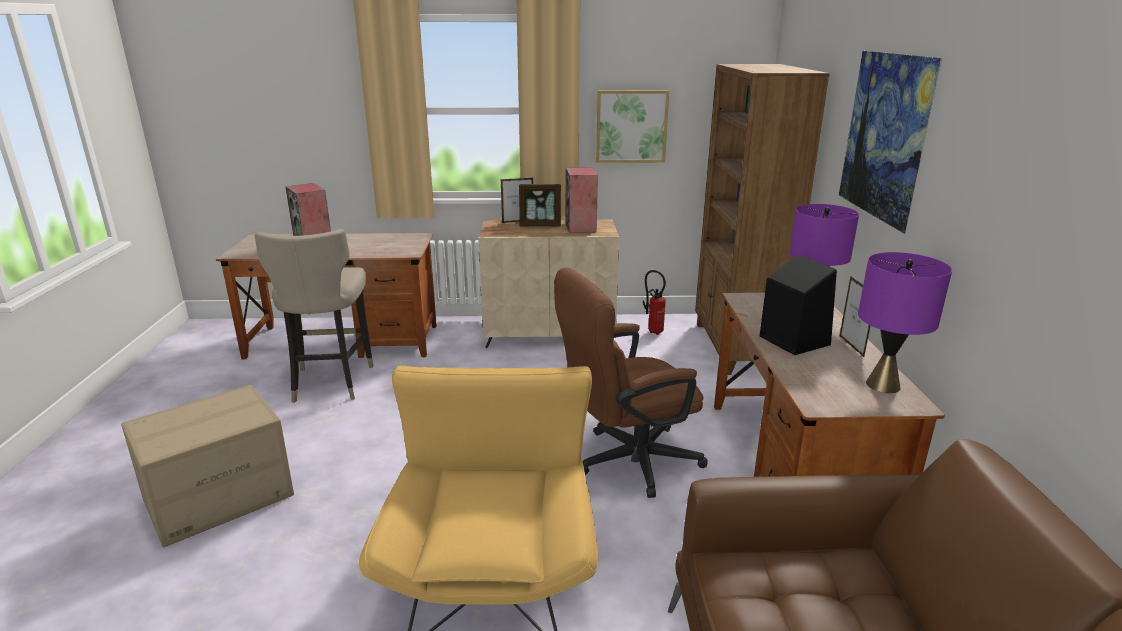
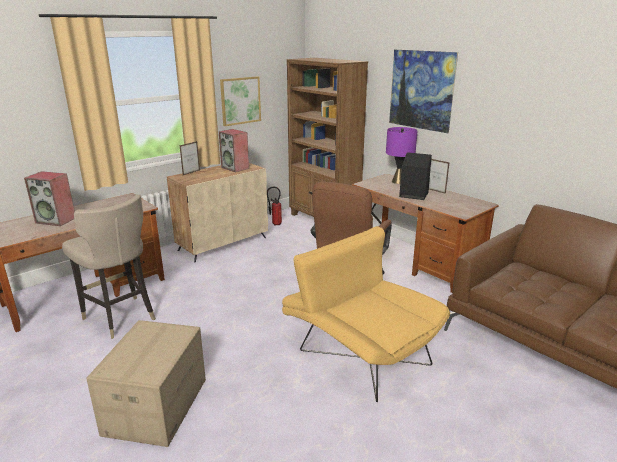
camera: 40 degrees left, 0 degrees up
picture frame [519,184,561,227] -> none
purple table lamp [858,252,952,393] -> none

